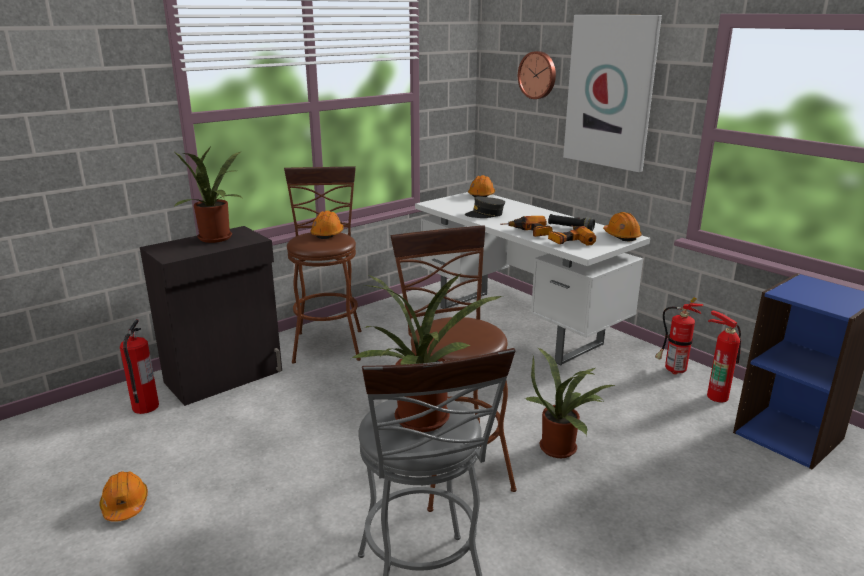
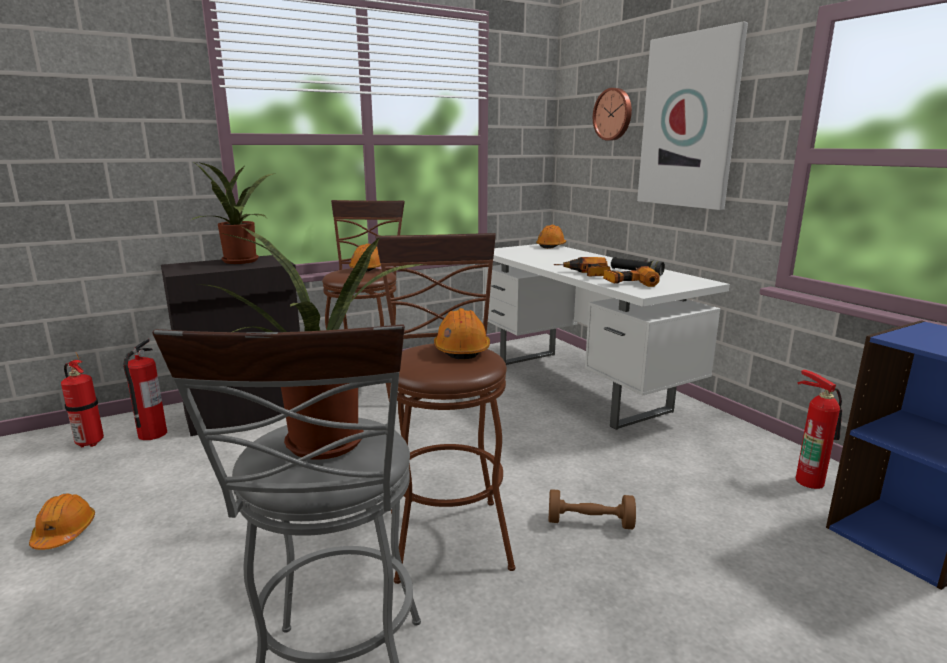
camera: 10 degrees right, 5 degrees down
grey cap [465,197,505,218] -> none
potted plant [524,348,615,458] -> brown dumbbell [549,489,636,529]
orange hard hat [603,212,642,241] -> orange hard hat moved to [434,308,490,360]
fire extinguisher [655,297,704,375] -> fire extinguisher moved to [61,353,104,448]

